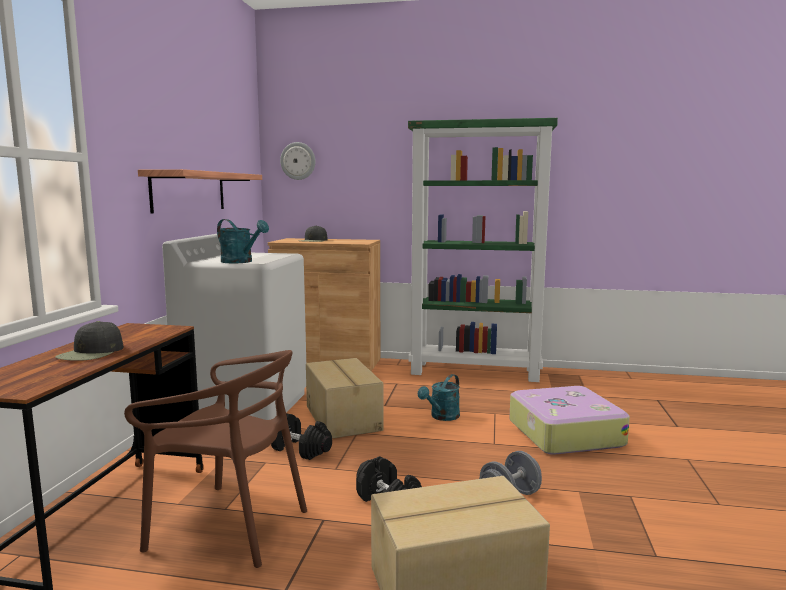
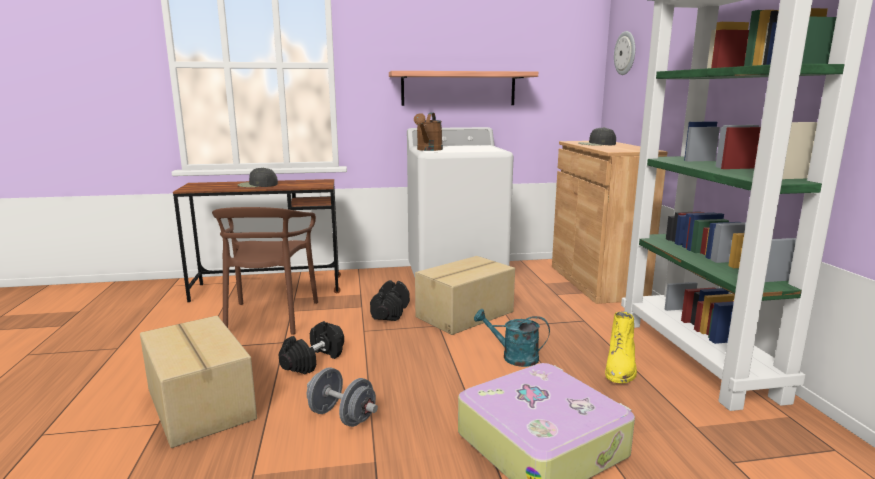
camera: 70 degrees right, 5 degrees up
turquoise watering can [217,219,269,263] -> brown watering can [414,112,443,151]
none -> yellow boot [605,311,637,383]

